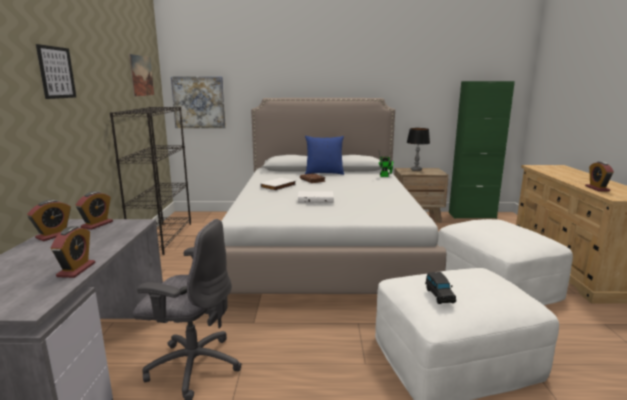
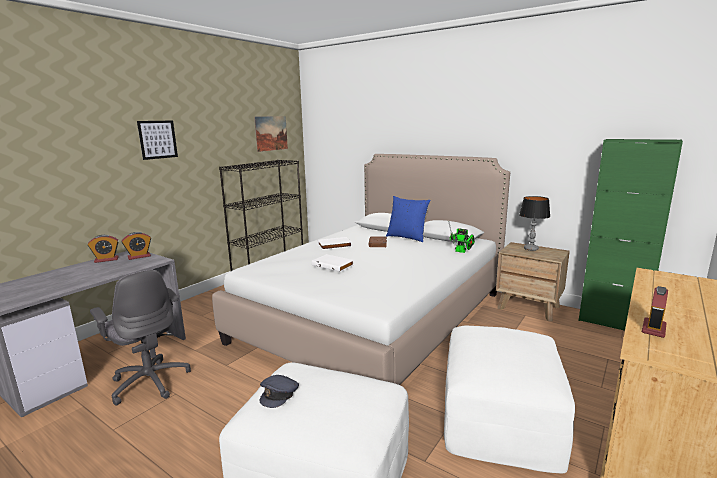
camera: 35 degrees right, 0 degrees up
alarm clock [51,226,95,278] -> none
picture [171,77,226,128] -> none
black toy car [425,272,456,304] -> grey cap [260,375,299,408]

